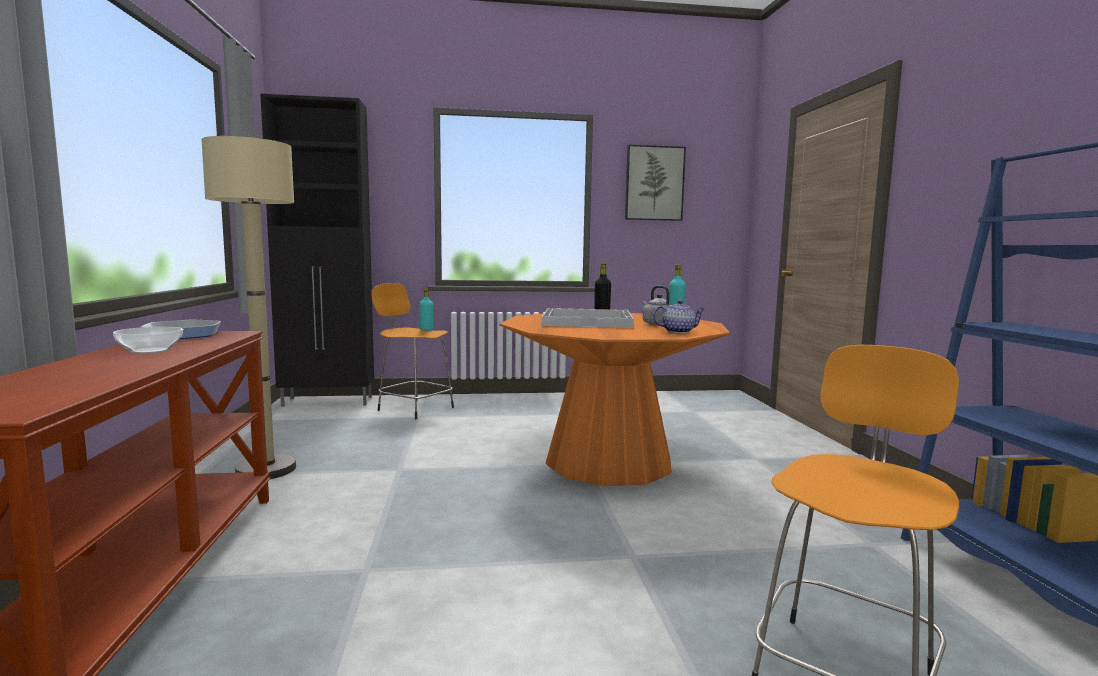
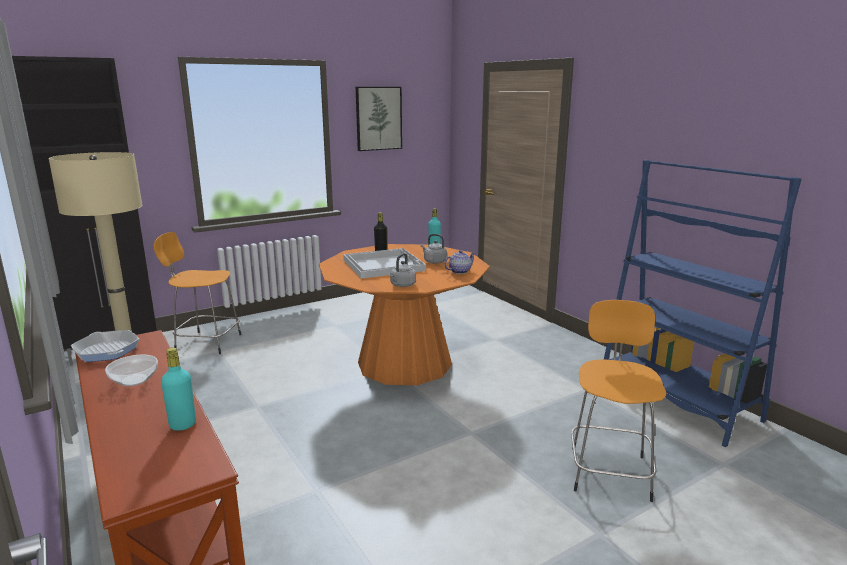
camera: 25 degrees left, 10 degrees up
turquoise bottle [419,288,433,331] -> turquoise bottle moved to [161,348,196,431]
none -> grey kettle [390,253,416,287]

